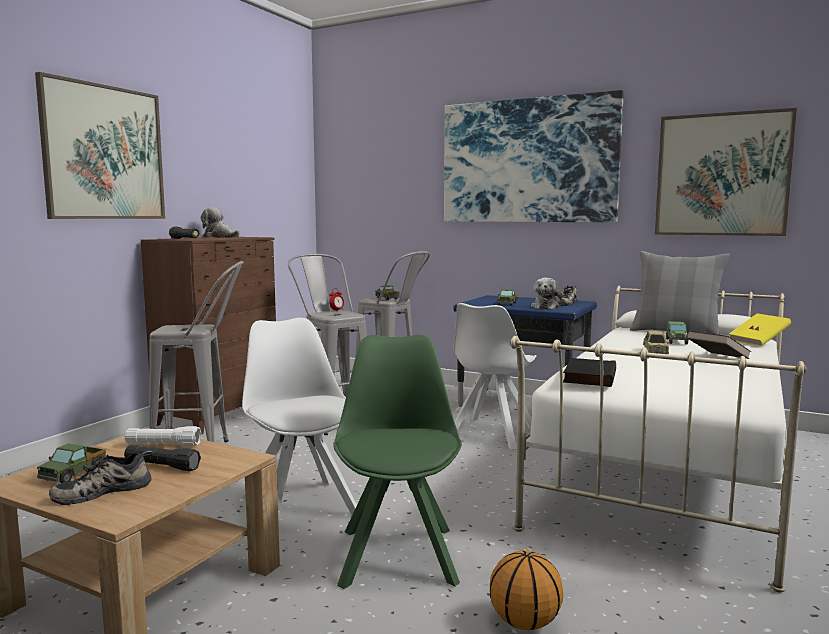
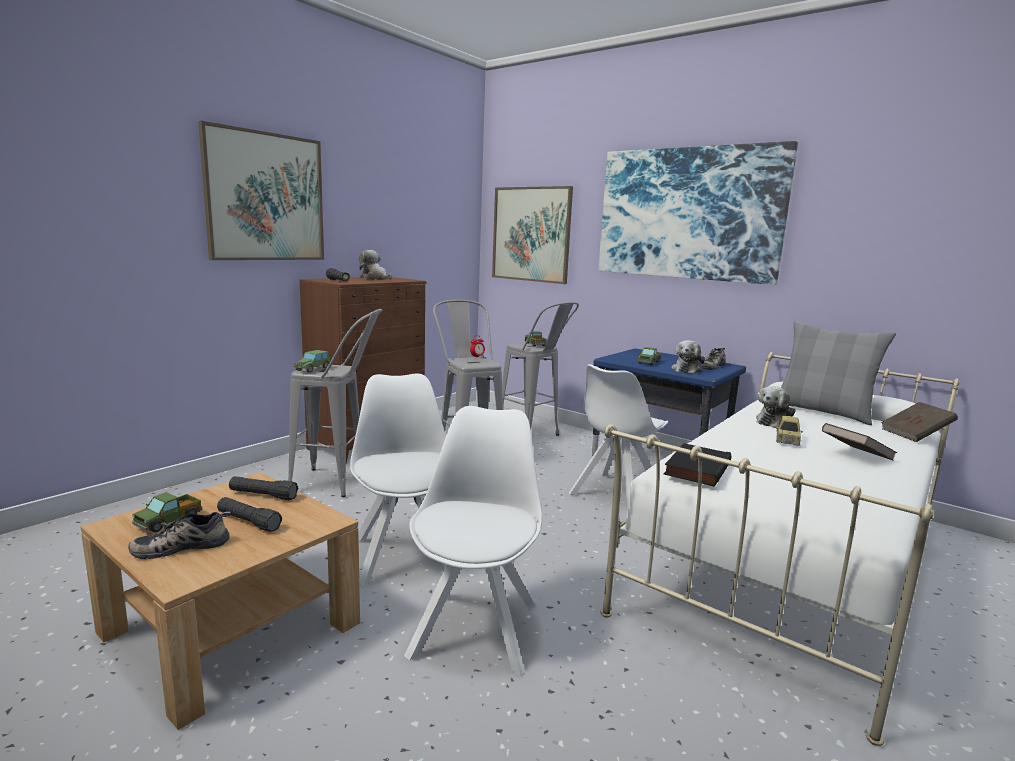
camera: 10 degrees right, 5 degrees up
white flashlight [125,426,201,446] -> black flashlight [229,476,298,500]
green chair [333,335,462,589] -> white chair [404,406,542,676]
basketball [490,551,563,630] -> none
picture [655,108,797,236] -> picture moved to [492,186,573,284]
toy car [666,321,689,344] -> toy car moved to [293,350,330,373]
yellow book [729,313,791,346] -> brown book [881,402,958,442]
none -> plush toy [756,386,796,428]

